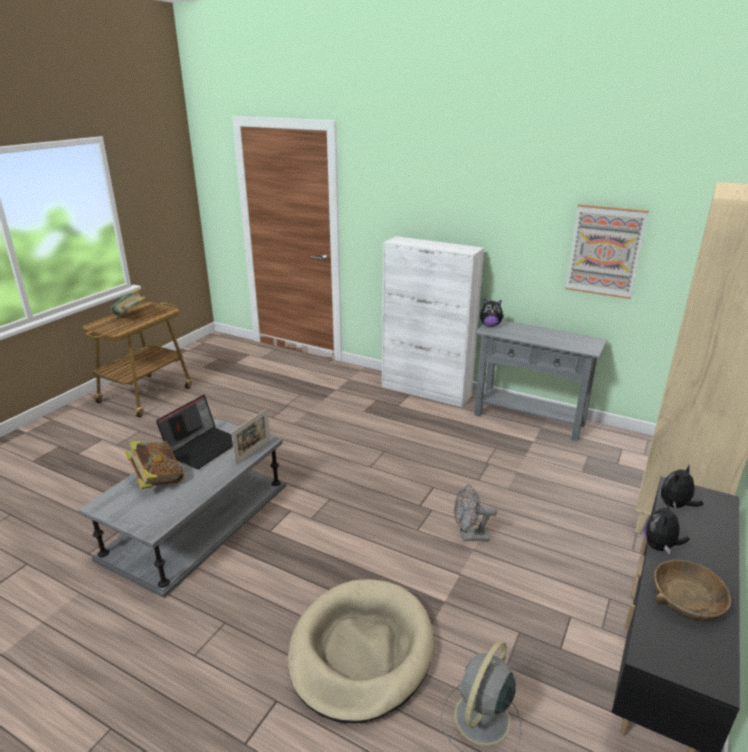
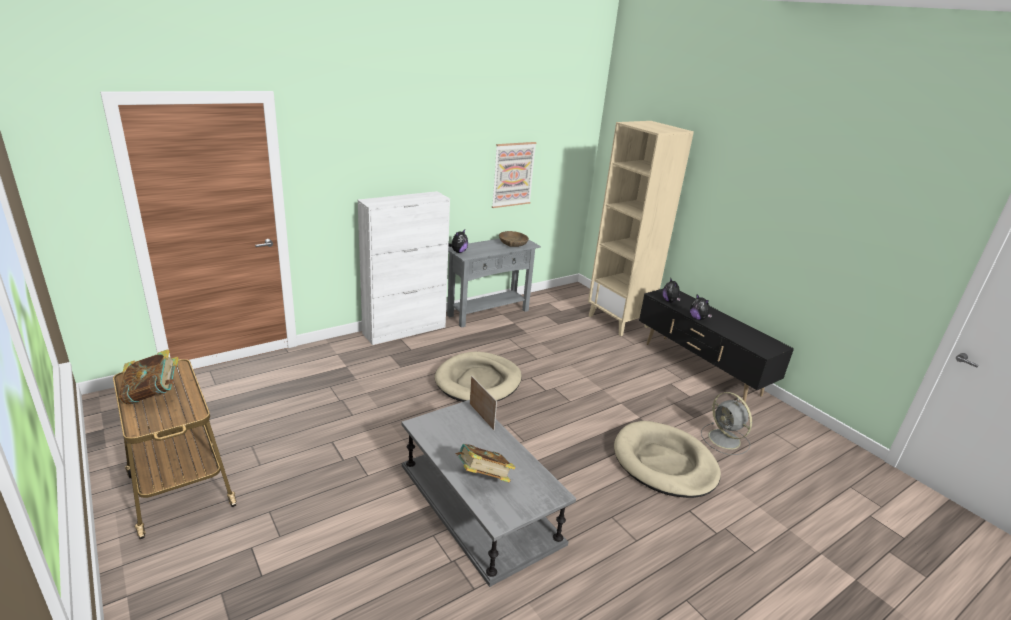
camera: 65 degrees left, 0 degrees up
laptop [156,395,233,469] -> none
grey fan [454,484,497,541] -> none
brown bowl [654,560,731,621] -> brown bowl moved to [499,231,529,247]
none -> beige dog bed [434,352,522,402]

